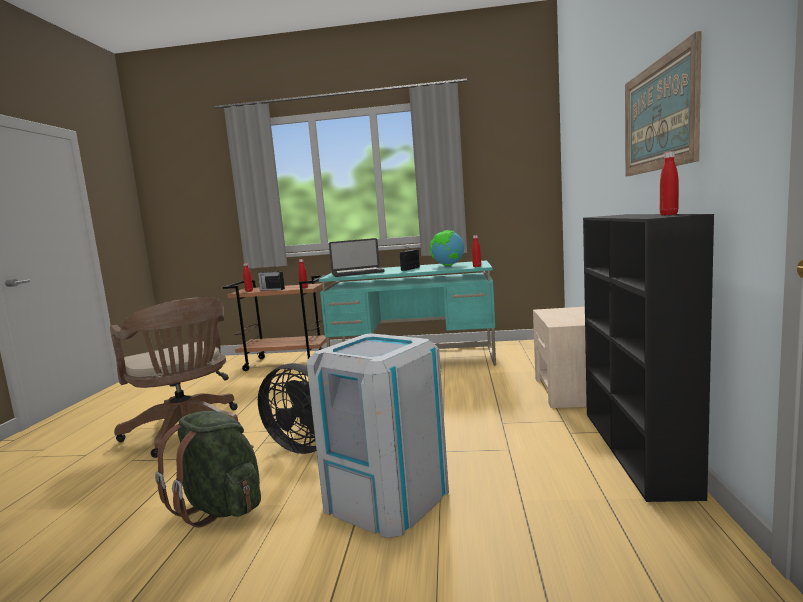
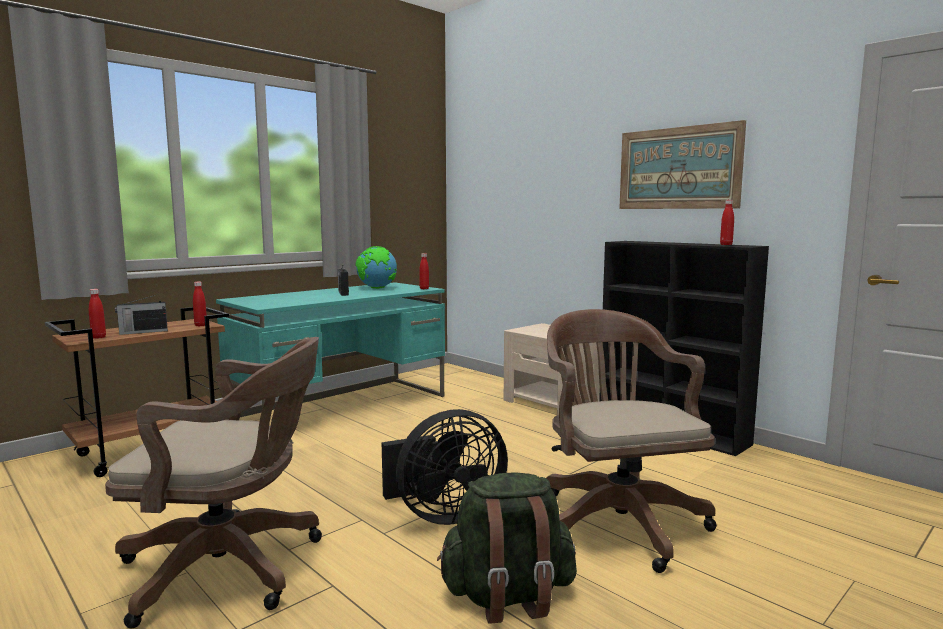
camera: 50 degrees left, 0 degrees up
grey trash can [307,333,449,538] -> brown office chair [546,309,717,573]
laptop [329,238,385,277] -> none

